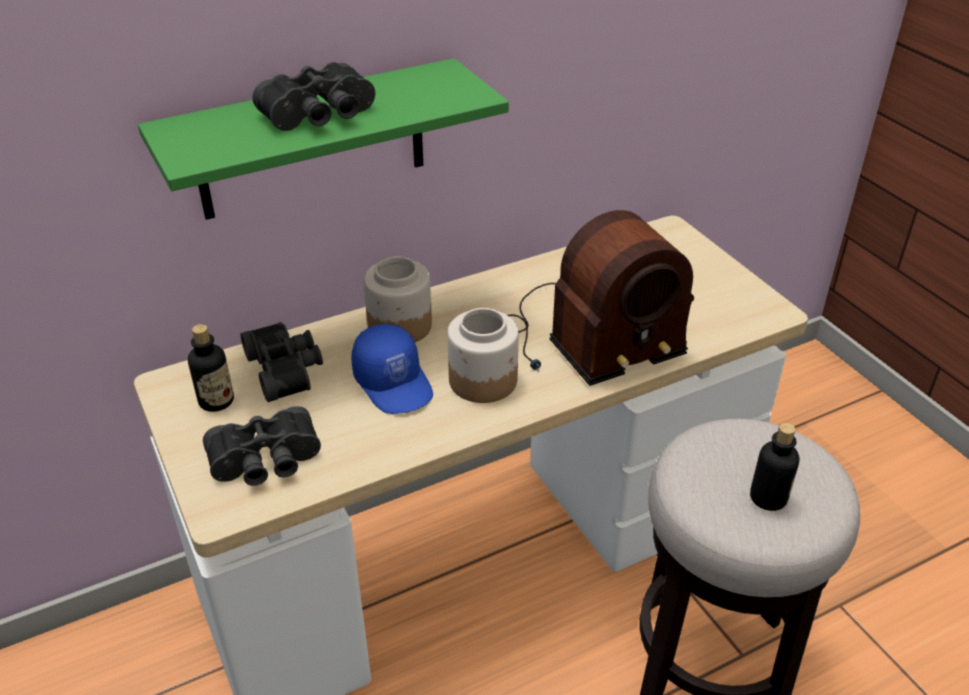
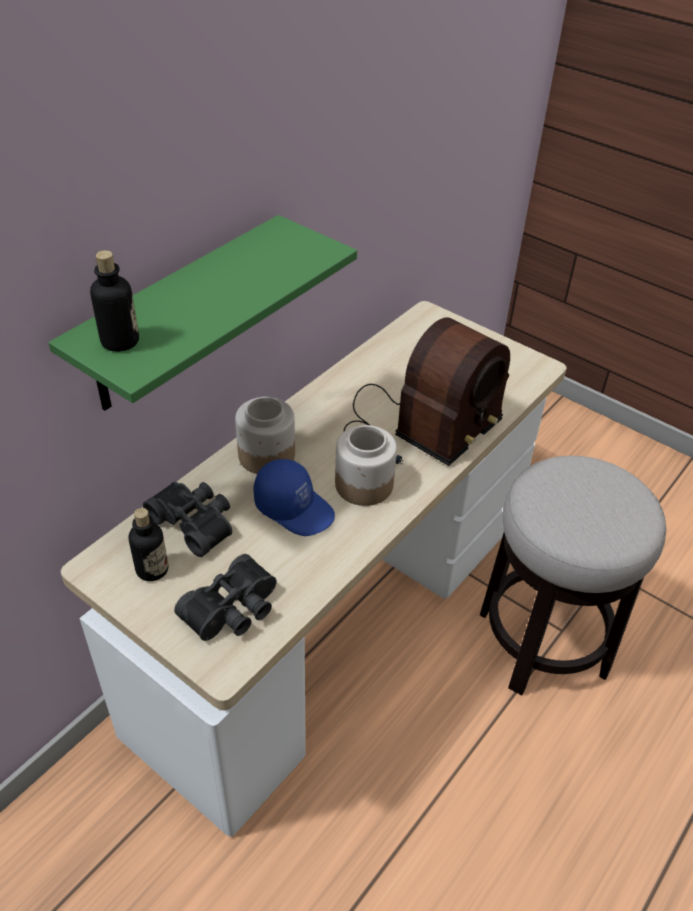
camera: 25 degrees left, 5 degrees up
black binoculars [252,62,375,131] -> none
bottle [750,423,799,511] -> bottle moved to [90,250,139,352]

